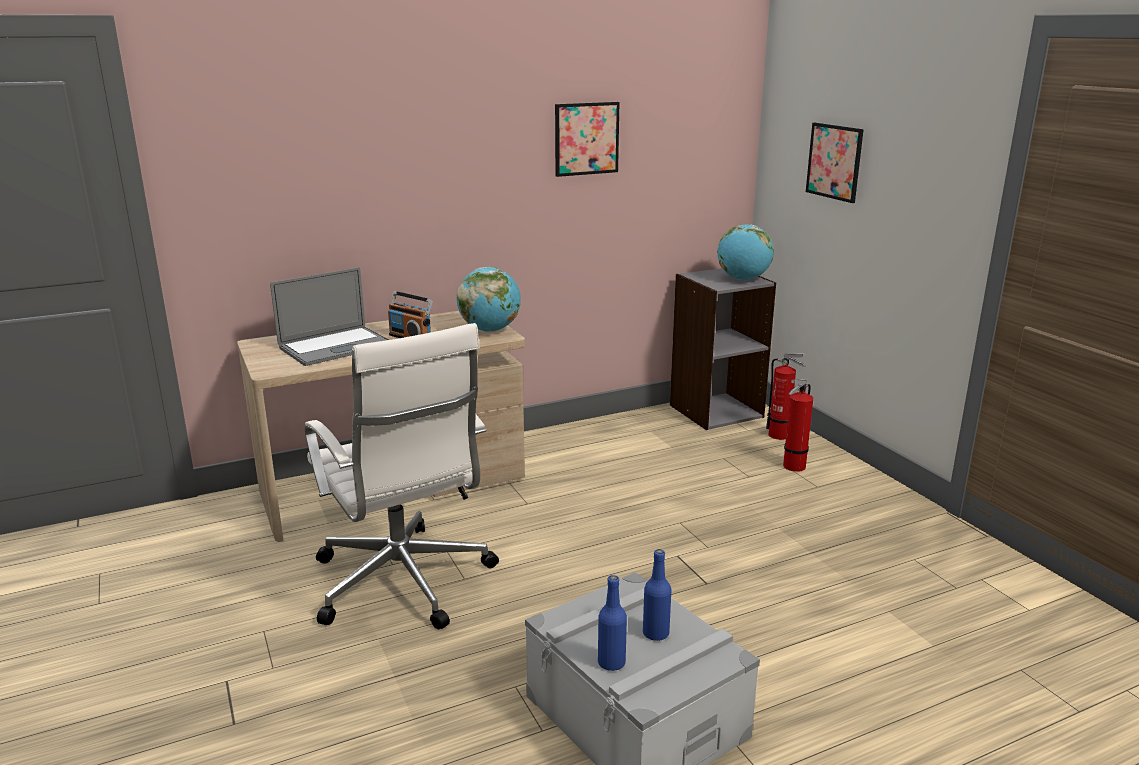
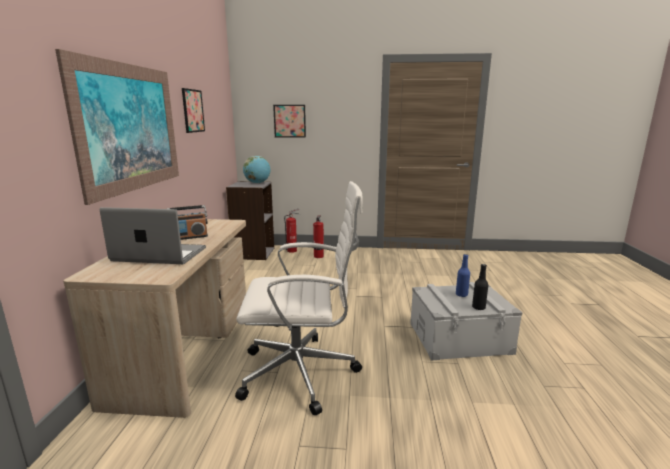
camera: 60 degrees left, 5 degrees down
laptop [270,267,389,366] -> laptop turned 75 degrees counterclockwise [100,207,206,264]
globe [457,267,521,332] -> none
blue bottle [598,575,627,671] -> black bottle [472,264,488,310]
none -> picture [55,49,179,205]

